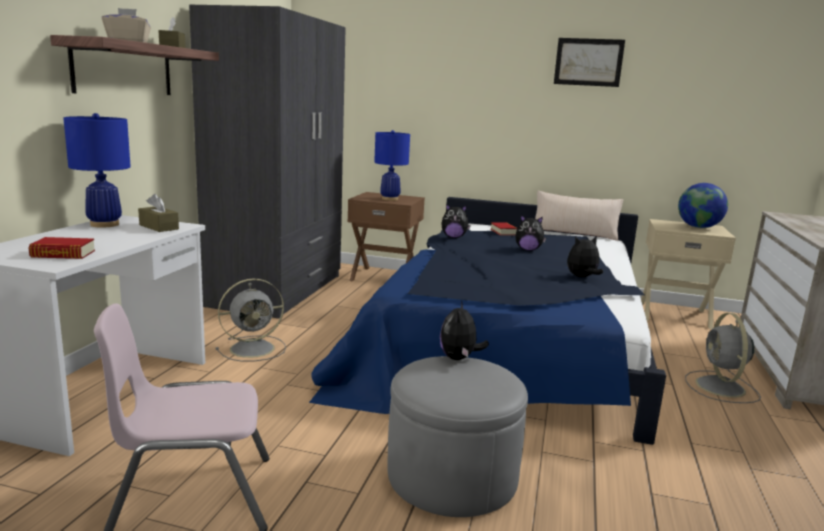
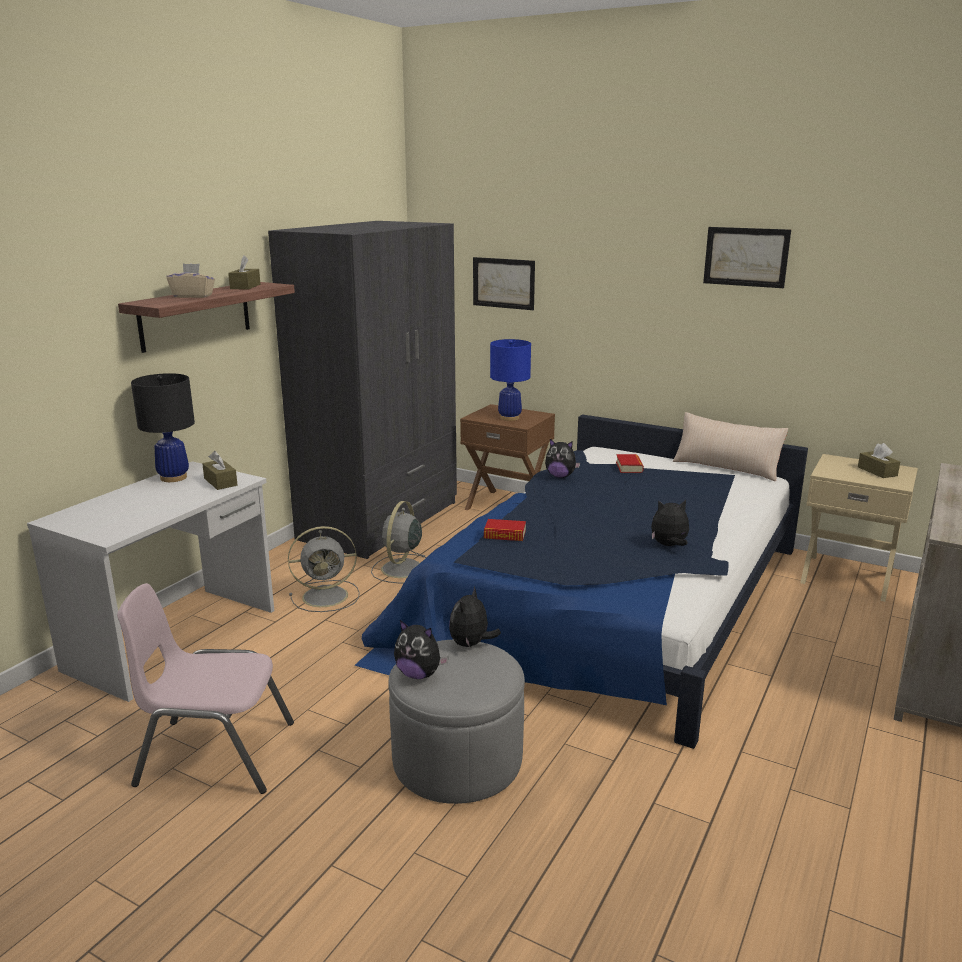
camera: 15 degrees right, 5 degrees up
book [28,237,95,259] -> book moved to [484,519,526,541]
blue table lamp [63,113,131,228] -> black table lamp [131,373,195,482]
plush toy [515,215,546,251] -> plush toy moved to [394,620,449,679]
globe [678,183,728,228] -> brown tissue box [858,443,900,478]
grey fan [685,313,761,403] -> grey fan moved to [371,501,426,583]
none -> picture [473,257,535,310]

